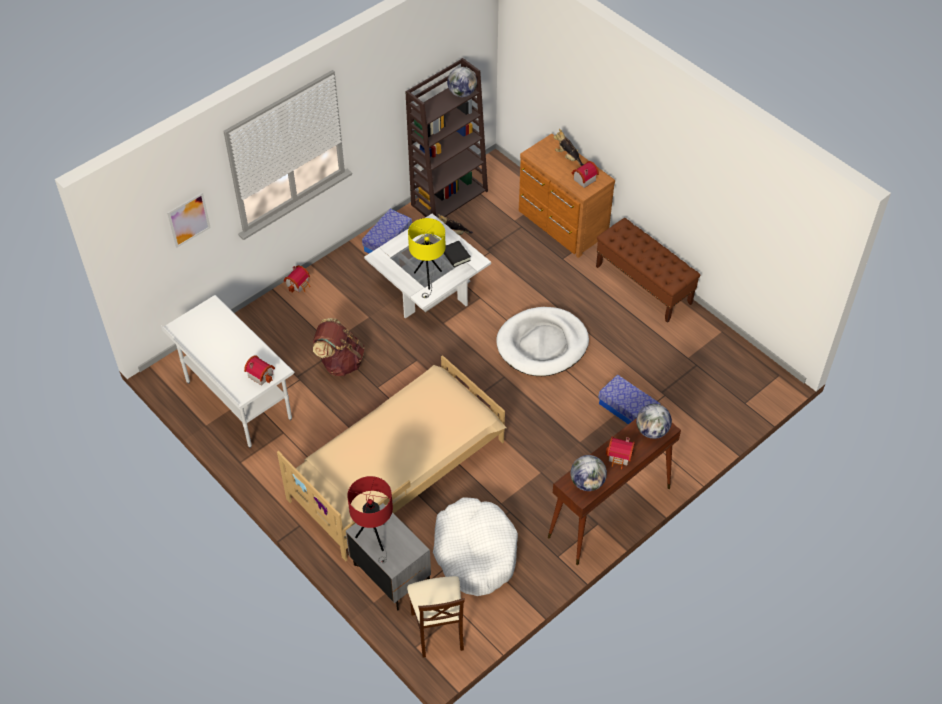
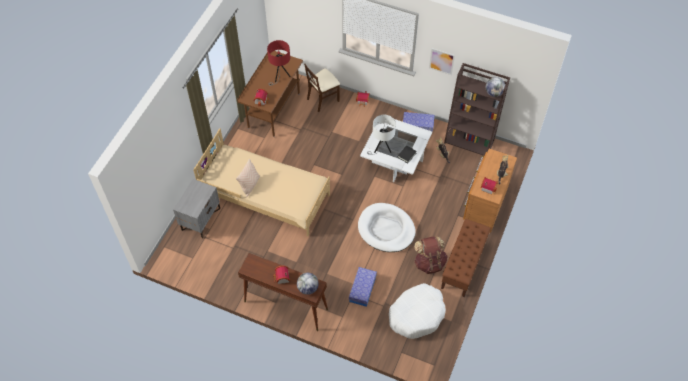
camera: 65 degrees right, 5 degrees up
white desk [161,295,294,448] -> brown desk [237,51,303,137]
picture [167,193,211,248] -> picture moved to [429,48,455,75]
brown backpack [313,318,365,376] -> brown backpack moved to [414,236,447,274]
red table lamp [347,476,393,564] -> red table lamp moved to [267,40,291,86]
beige chair [407,576,465,657] -> beige chair moved to [304,64,340,112]
yellow table lamp [408,218,446,298] -> white table lamp [367,115,396,155]
white dog bed [433,497,518,596] -> white dog bed moved to [389,283,446,339]
globe [571,455,607,491] -> none
none -> beige pillow [236,158,260,197]

